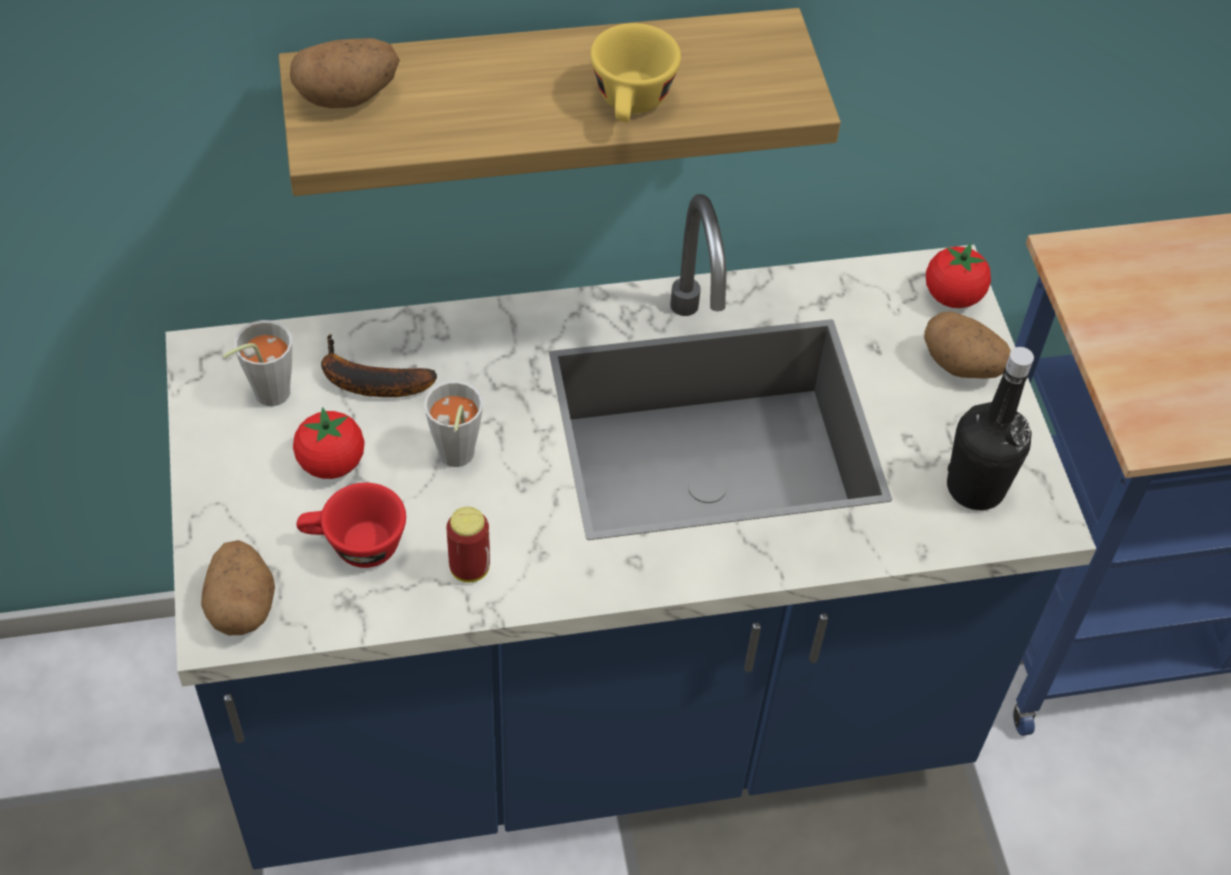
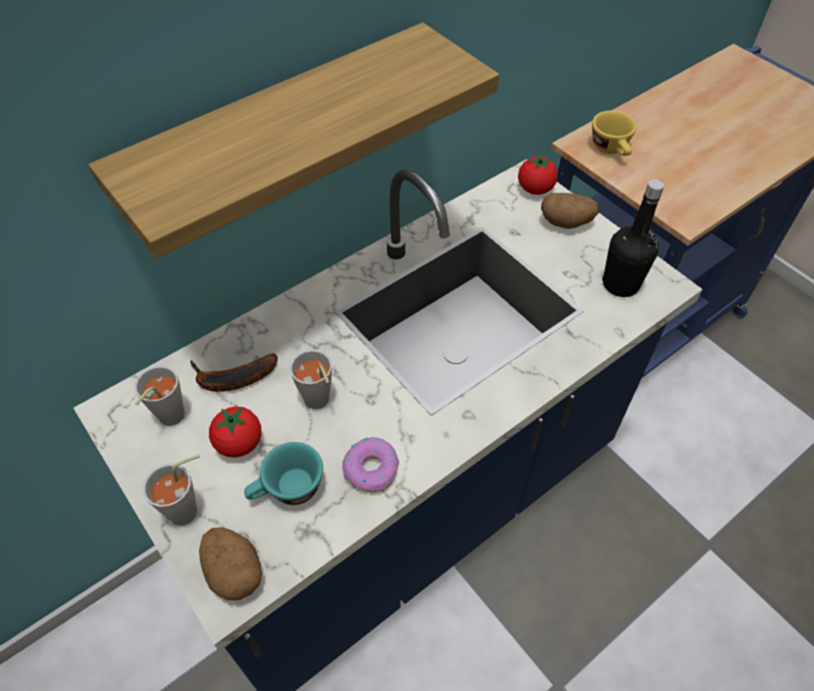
camera: 25 degrees left, 0 degrees up
potato [290,38,400,108] -> none
red cup [296,483,406,568] -> turquoise cup [244,442,323,505]
can [446,507,490,582] -> donut [342,437,399,492]
yellow cup [590,23,681,122] -> yellow cup moved to [592,110,637,156]
none -> grey cup [143,454,200,526]

